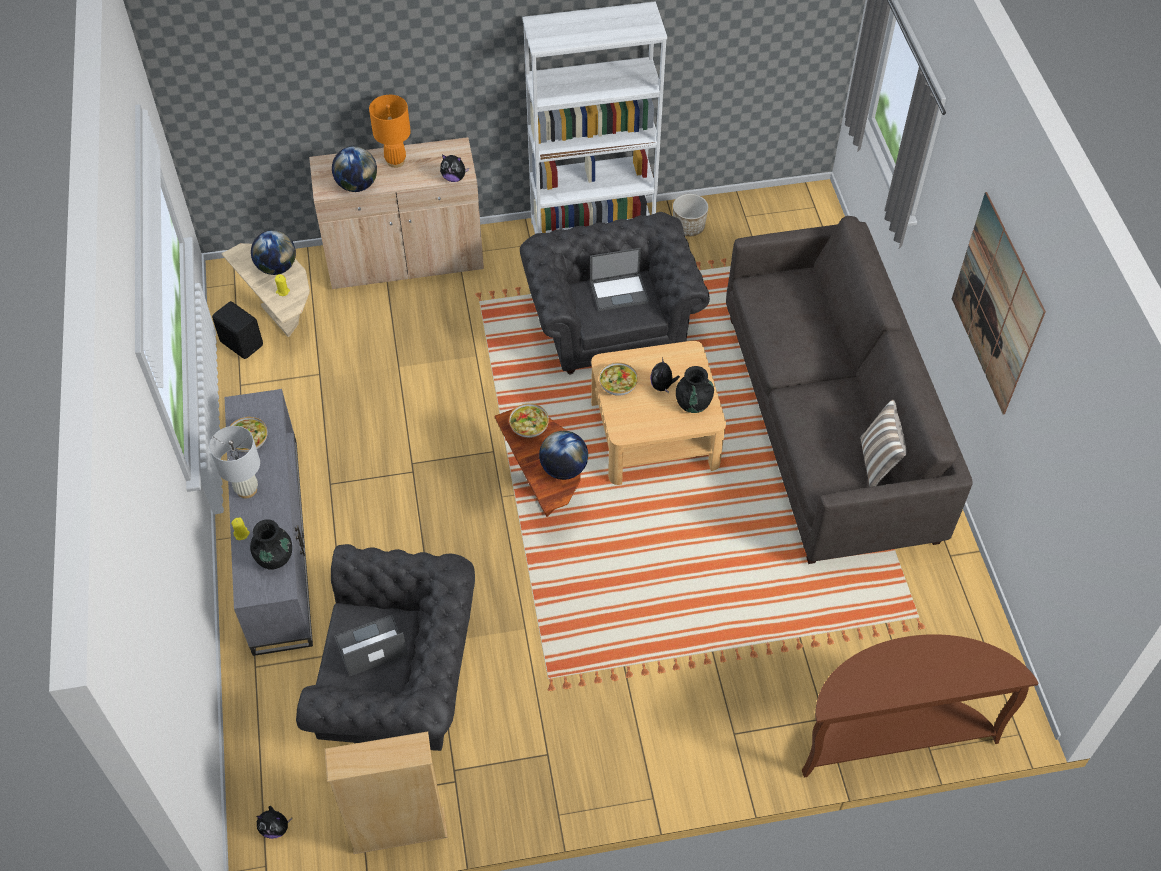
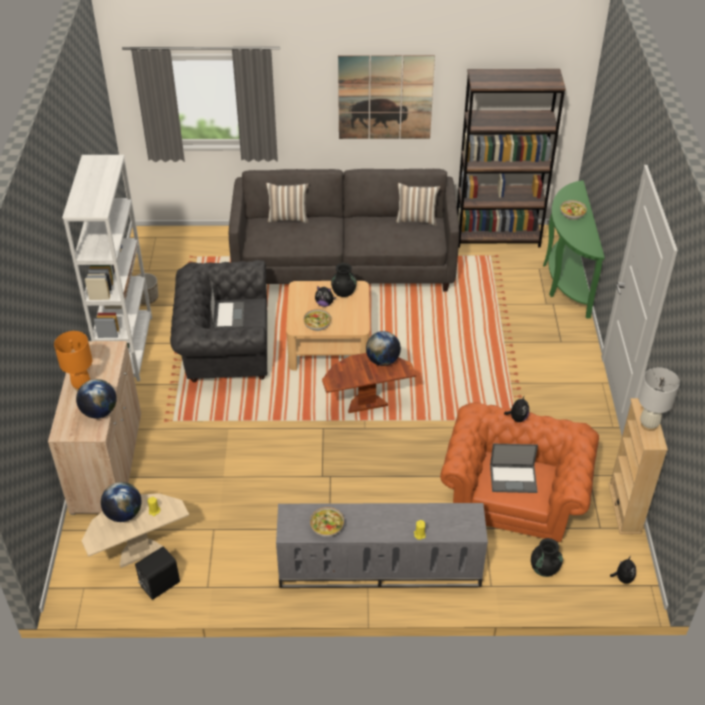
camera: 80 degrees left, 10 degrees down
white table lamp [209,426,260,498] -> white table lamp moved to [638,367,680,431]
black vase [250,519,292,569] -> black vase moved to [531,538,563,577]
grey armchair [296,544,475,751] -> orange armchair [440,402,599,542]
laptop [334,615,408,677] -> laptop turned 75 degrees counterclockwise [490,444,538,493]
plush toy [440,155,469,182] -> plush toy moved to [504,395,529,422]
bowl [509,403,549,438] -> bowl moved to [560,200,587,220]
brown console table [802,634,1038,778] -> green console table [543,180,605,319]
none -> pillow [266,183,309,223]
none -> brown bookcase [457,69,566,248]

